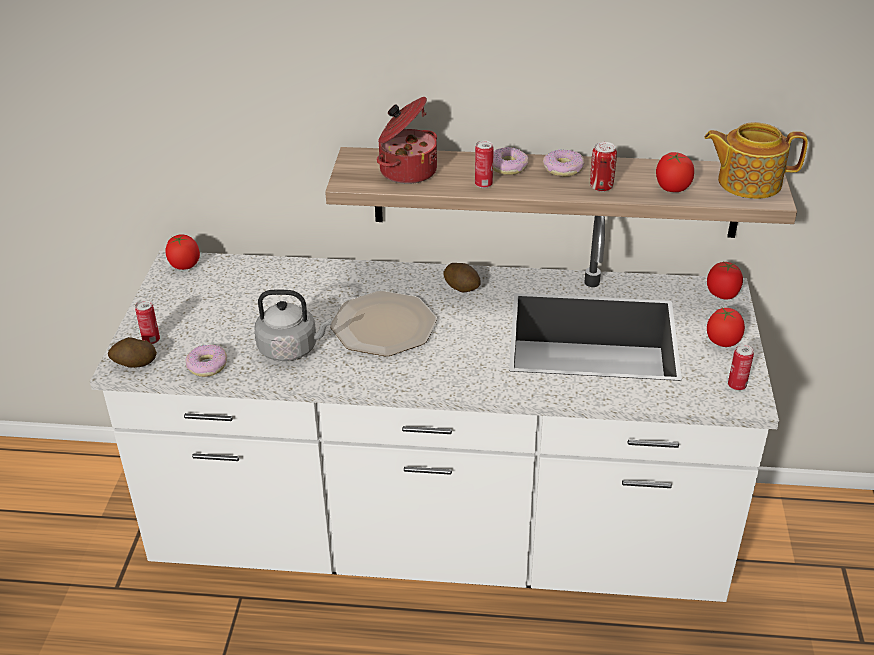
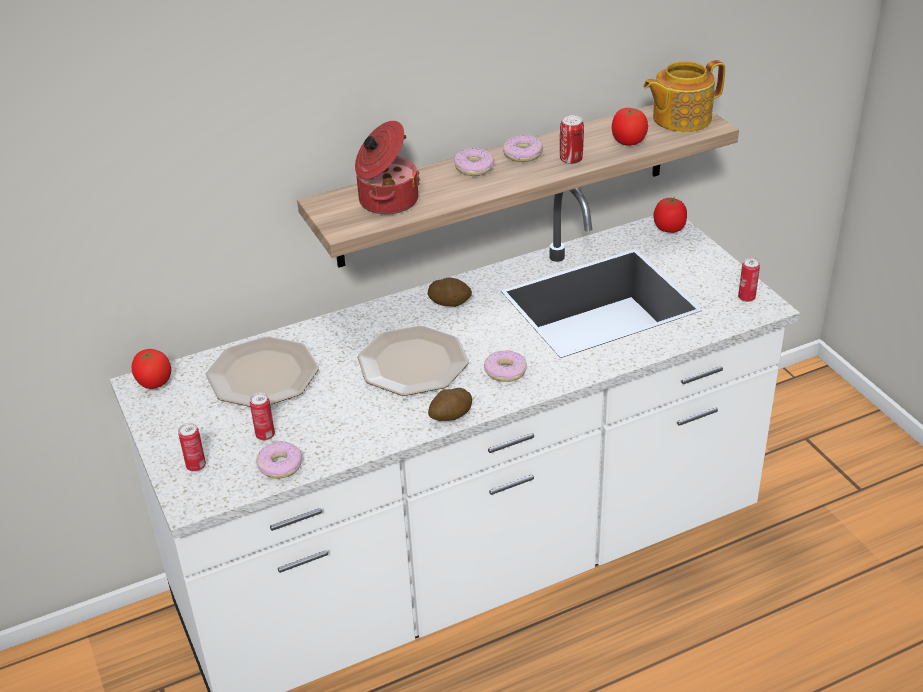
camera: 30 degrees left, 0 degrees up
potato [108,337,157,368] -> potato moved to [428,388,472,421]
grey kettle [255,289,331,361] -> none
can [475,140,494,188] -> can moved to [250,393,275,440]
tomato [707,308,745,347] -> none
none -> plate [206,336,319,407]
none -> donut [484,350,527,382]

